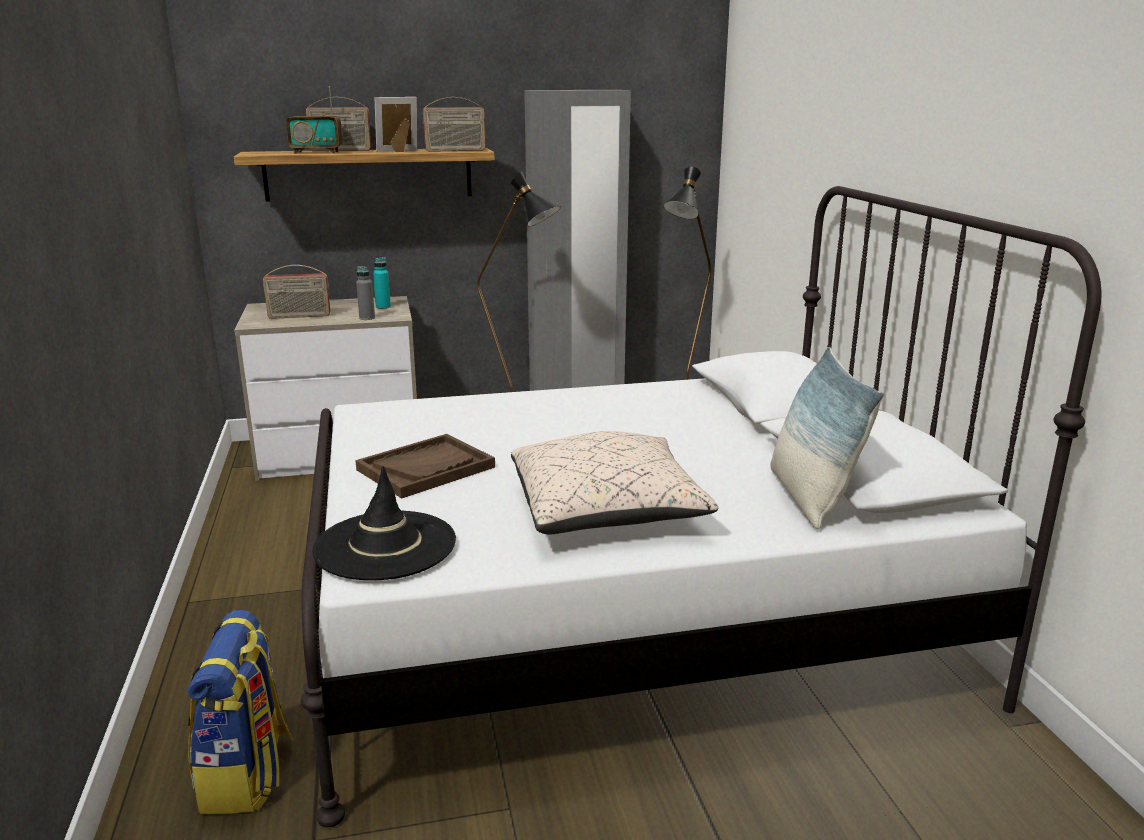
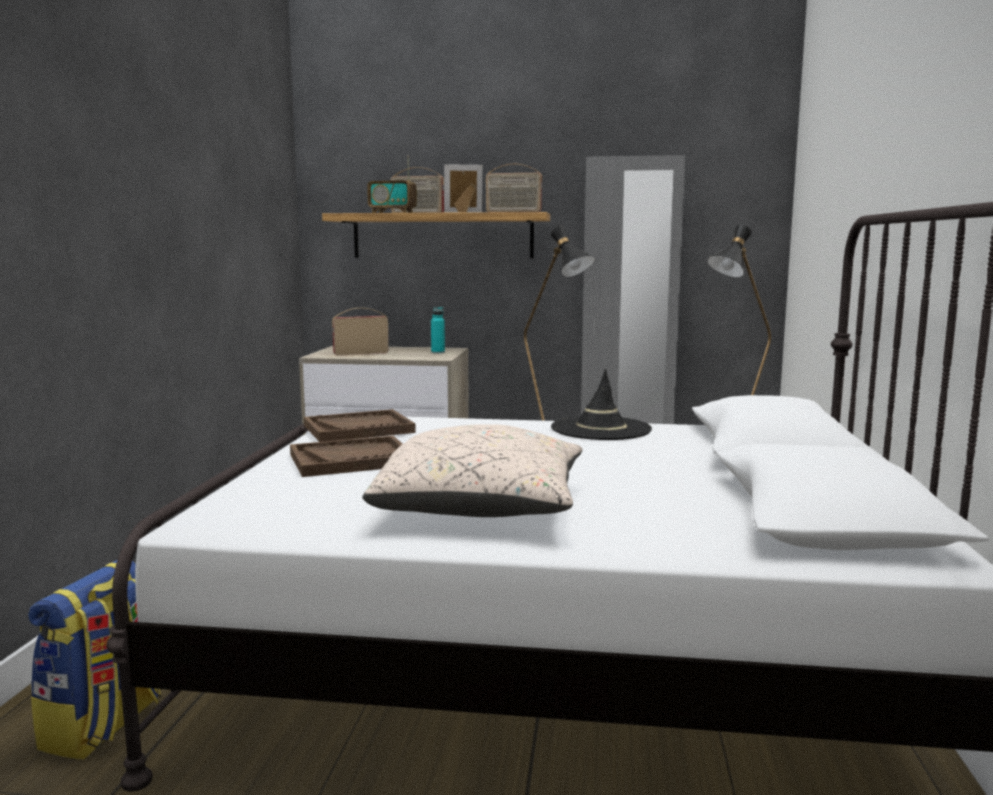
camera: 20 degrees right, 10 degrees down
radio [263,265,330,319] -> radio turned 150 degrees clockwise [332,308,389,356]
black hat [312,466,456,580] -> black hat moved to [551,369,652,440]
grey bottle [356,266,375,320] -> none
pillow [770,347,884,530] -> none
none -> brown tray [304,409,416,442]

